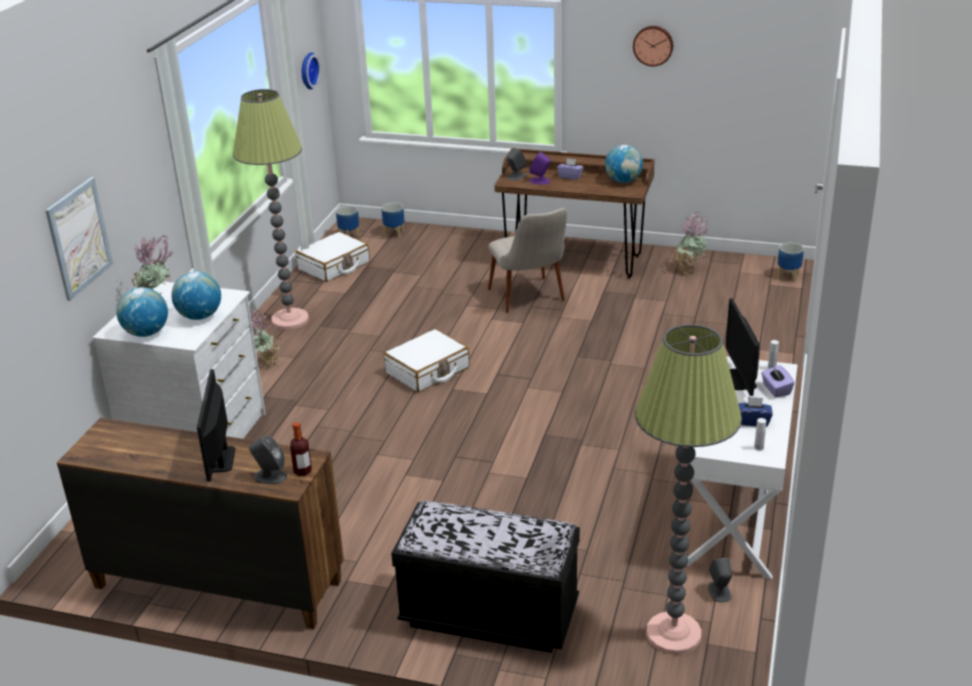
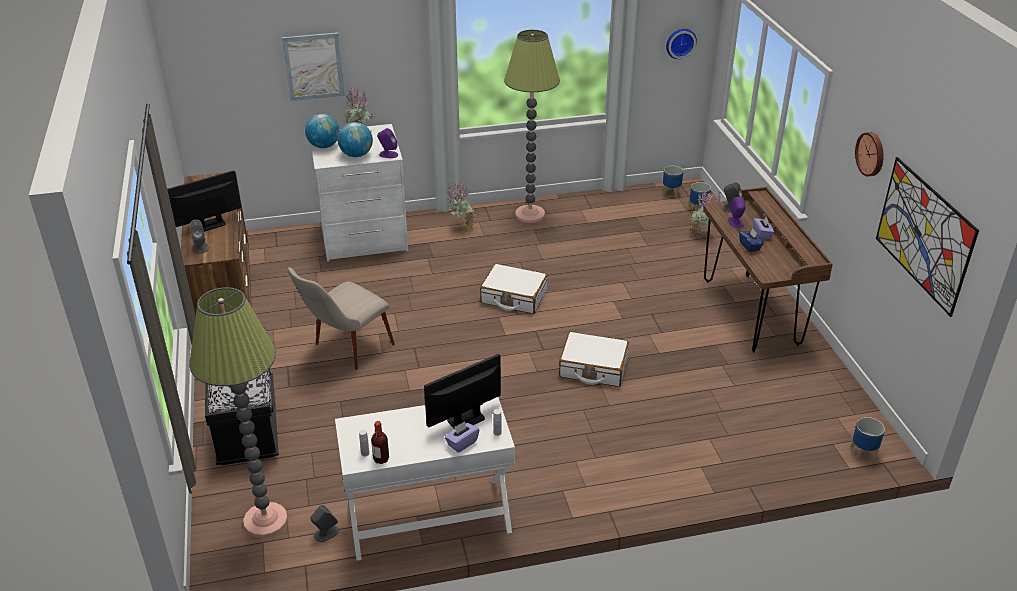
camera: 60 degrees right, 5 degrees up
bottle [290,422,312,476] -> bottle moved to [371,421,389,464]
white suitcase [296,232,370,282] -> white suitcase moved to [559,332,629,387]
beige chair [488,208,567,313] -> beige chair moved to [288,267,395,370]
globe [605,145,643,183] -> none
potted plant [669,213,708,275] -> potted plant moved to [688,189,721,238]
blue tissue box [738,397,773,427] -> blue tissue box moved to [739,228,764,252]
none -> purple speaker [377,128,398,158]
none -> picture [876,157,979,317]

